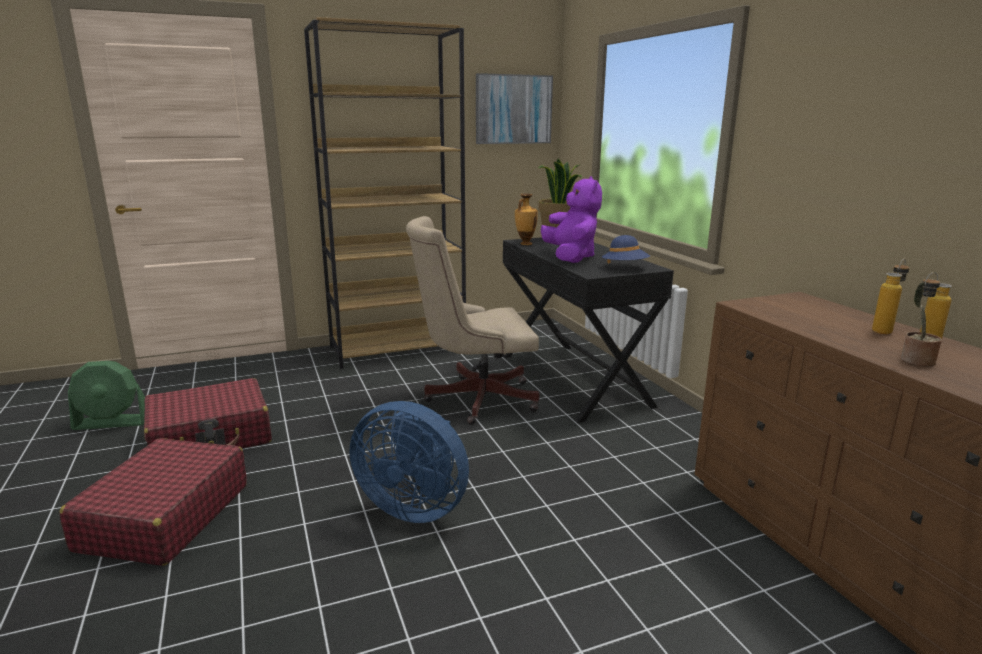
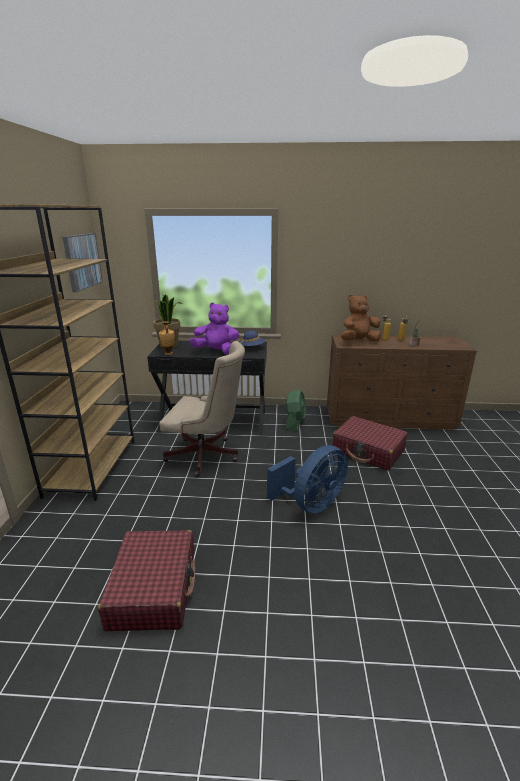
camera: 65 degrees left, 5 degrees up
red suitcase [59,438,247,566] -> red suitcase moved to [332,416,407,470]
green fan [68,361,145,430] -> green fan moved to [285,390,306,431]
beige office chair [406,216,540,425] -> beige office chair turned 90 degrees counterclockwise [159,341,245,477]
none -> brown plush toy [341,295,381,341]

